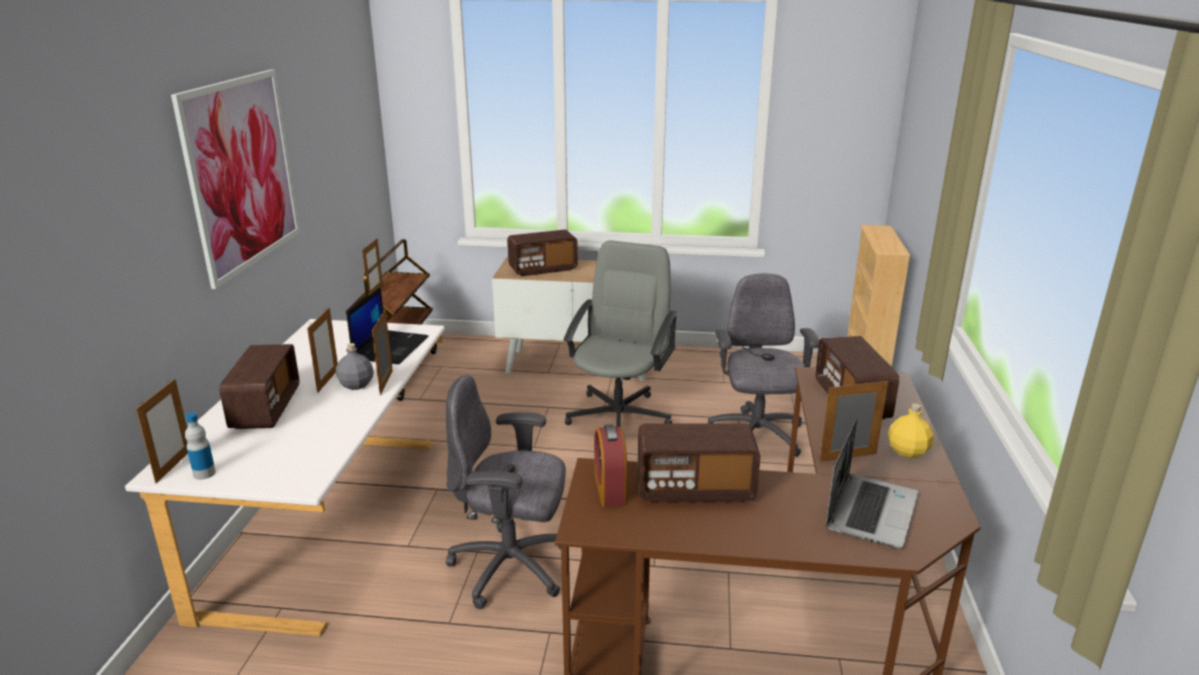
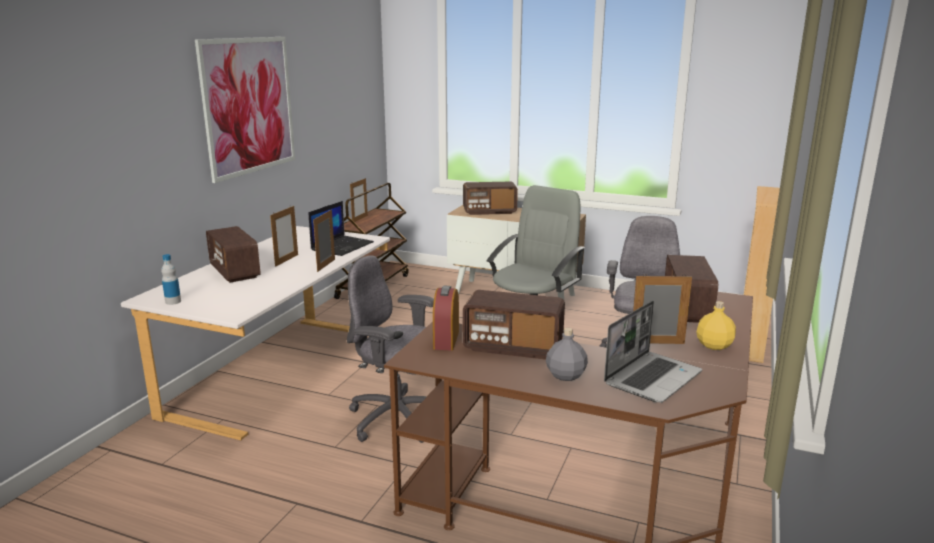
camera: 15 degrees right, 5 degrees down
picture frame [136,379,188,483] -> none
radio [219,344,299,429] -> radio turned 135 degrees clockwise [206,226,260,283]
grey bottle [336,343,374,390] -> grey bottle moved to [546,328,588,381]

